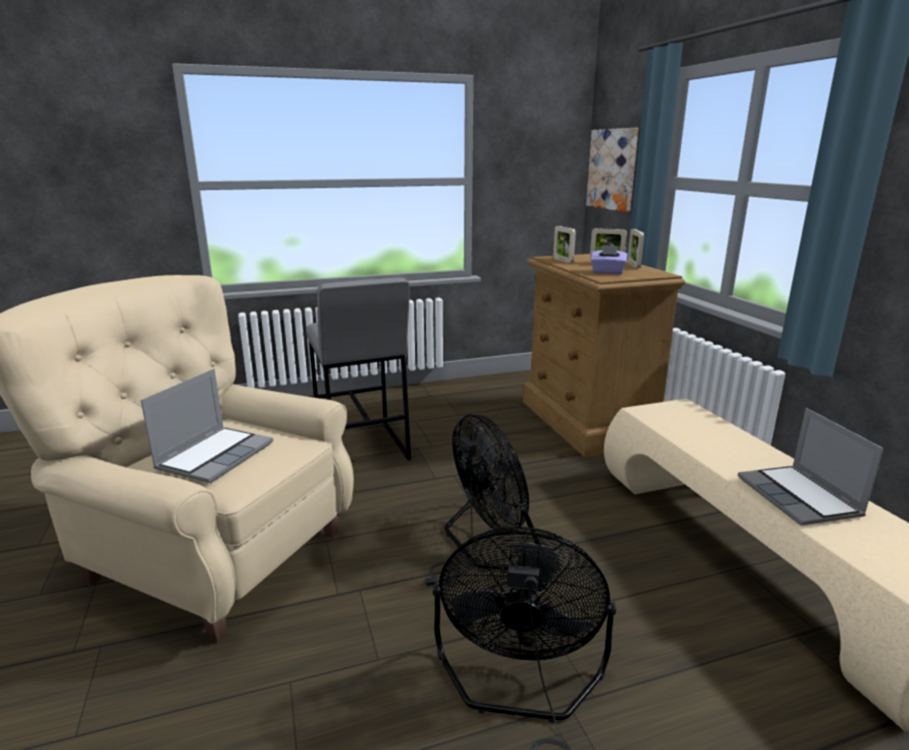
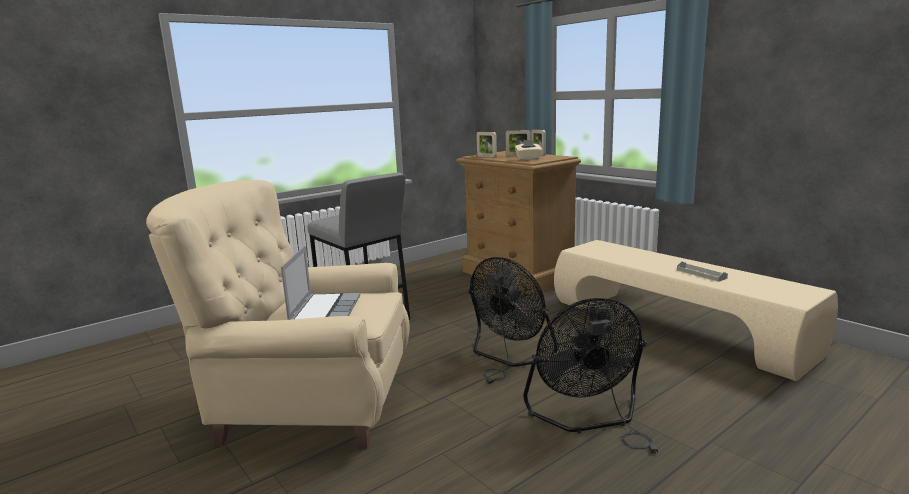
camera: 20 degrees left, 5 degrees down
picture [586,128,638,212] -> none
purple tissue box [591,245,628,274] -> beige tissue box [515,140,542,160]
laptop [738,408,884,525] -> grey tray [677,261,728,282]

